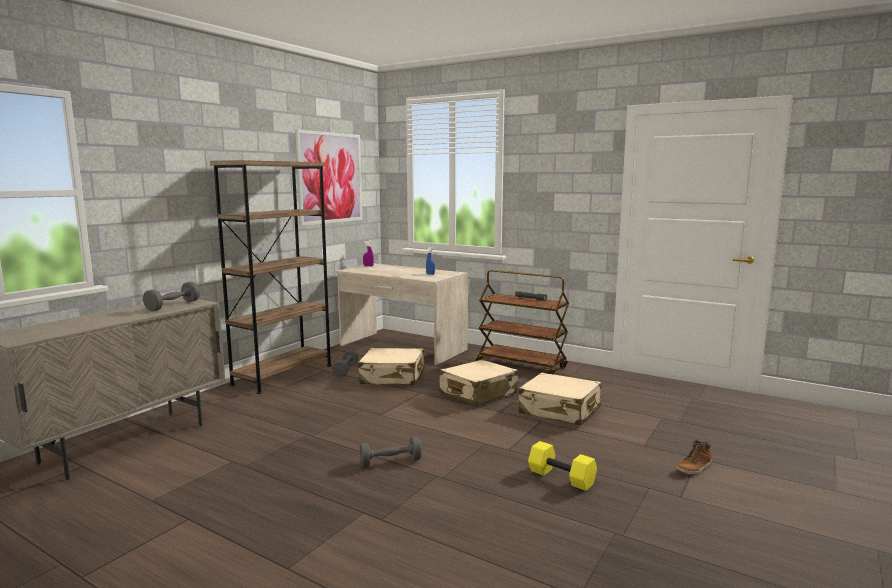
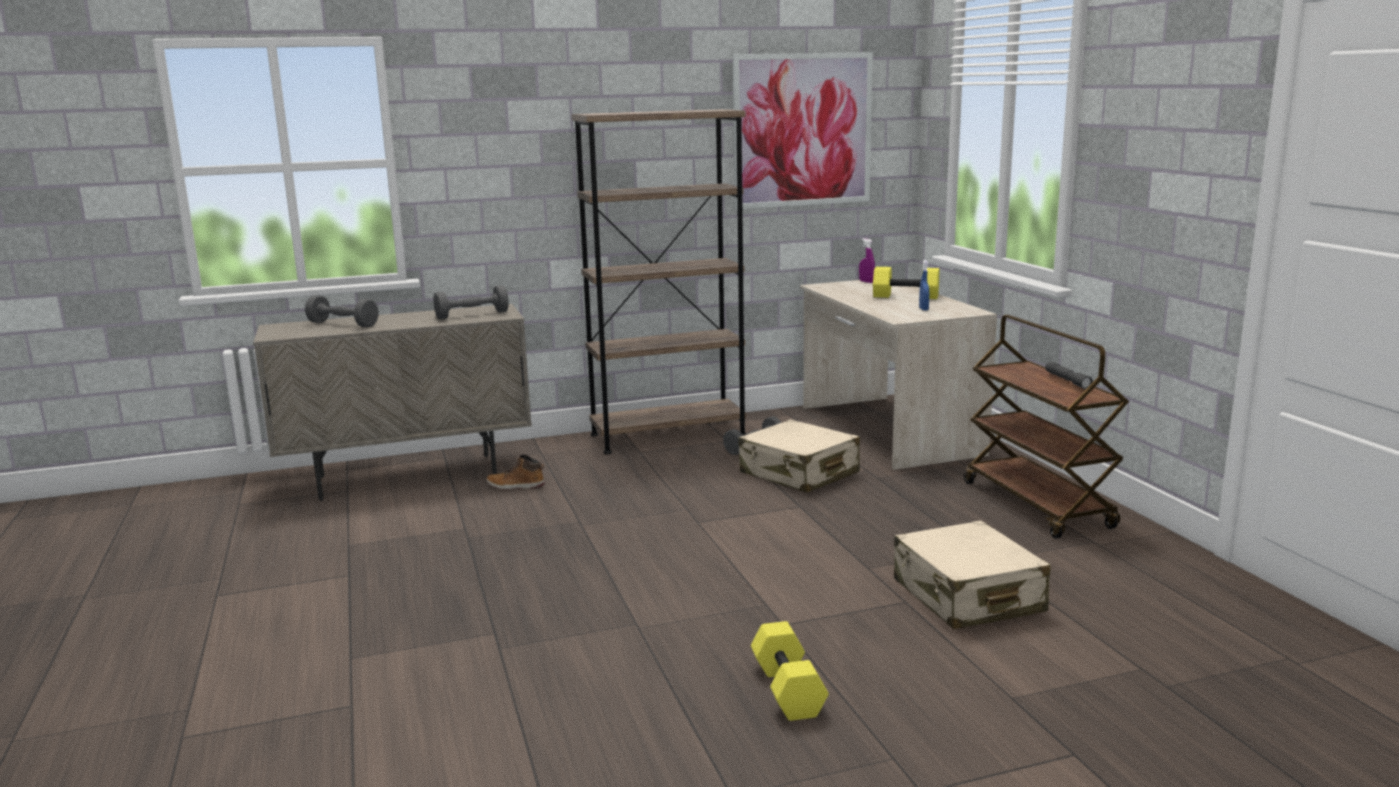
camera: 40 degrees right, 5 degrees up
grey dumbbell [360,437,421,467] -> grey dumbbell moved to [305,295,379,327]
beige suitcase [439,359,518,406] -> none
boot [676,439,712,475] -> boot moved to [486,455,545,490]
none -> yellow dumbbell [873,267,939,299]

